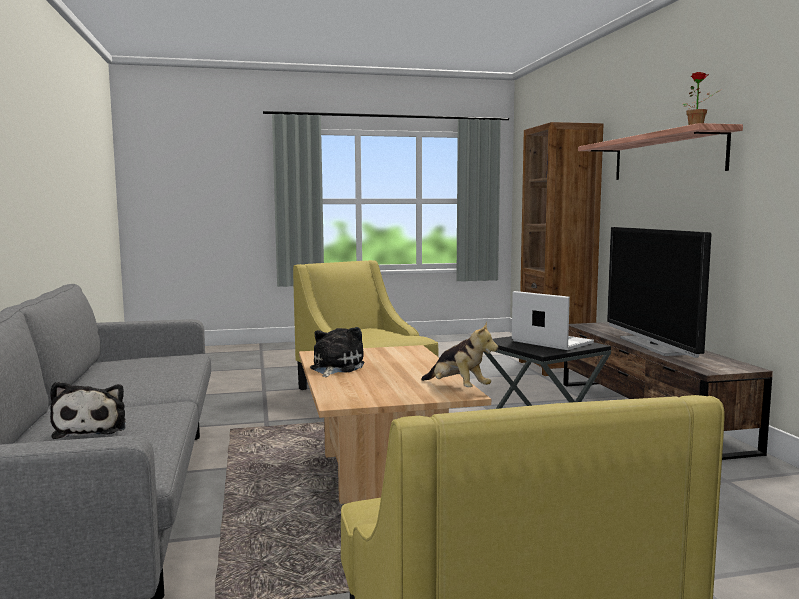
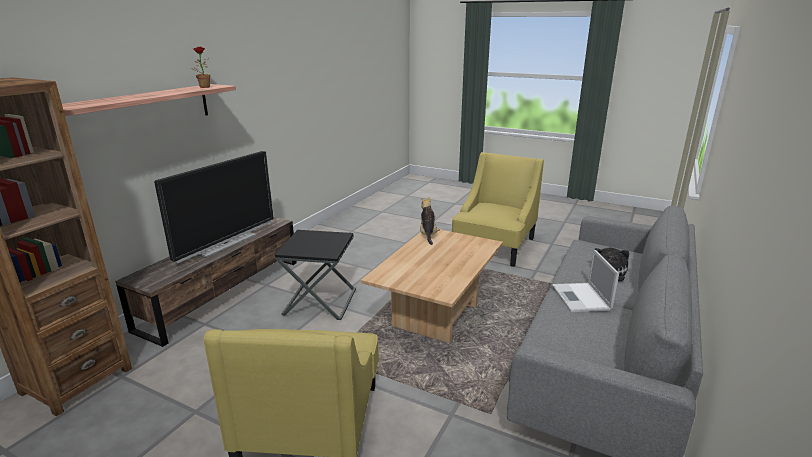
camera: 140 degrees left, 15 degrees up
plush toy [310,327,364,377] -> none
laptop [512,291,594,350] -> laptop moved to [552,249,619,312]

